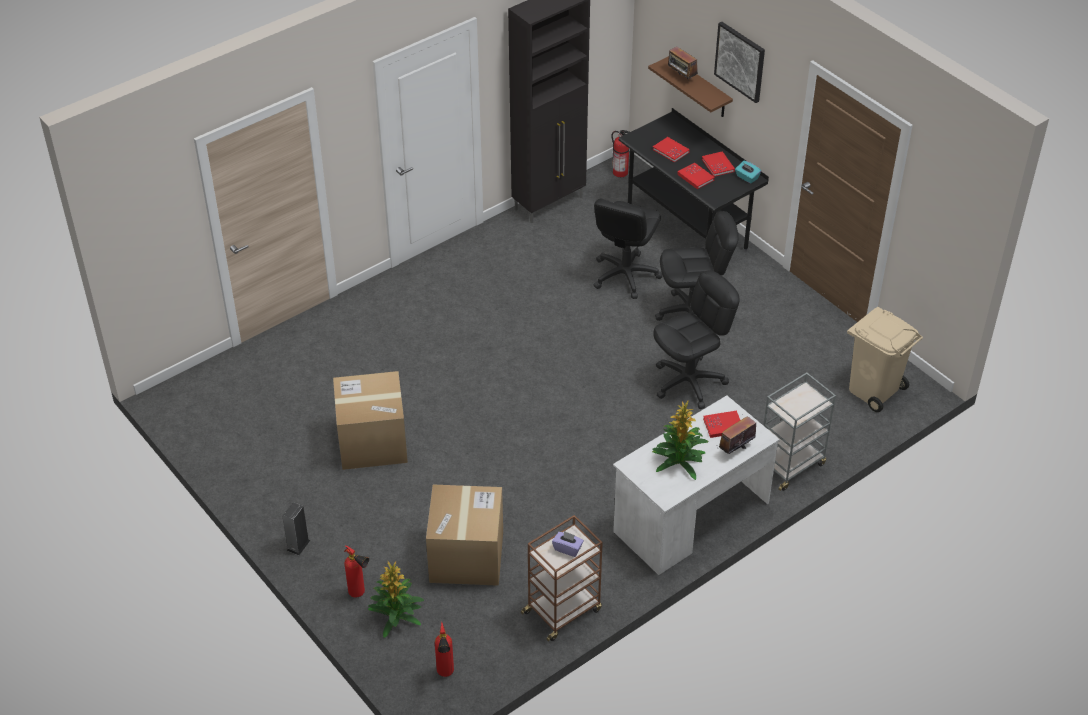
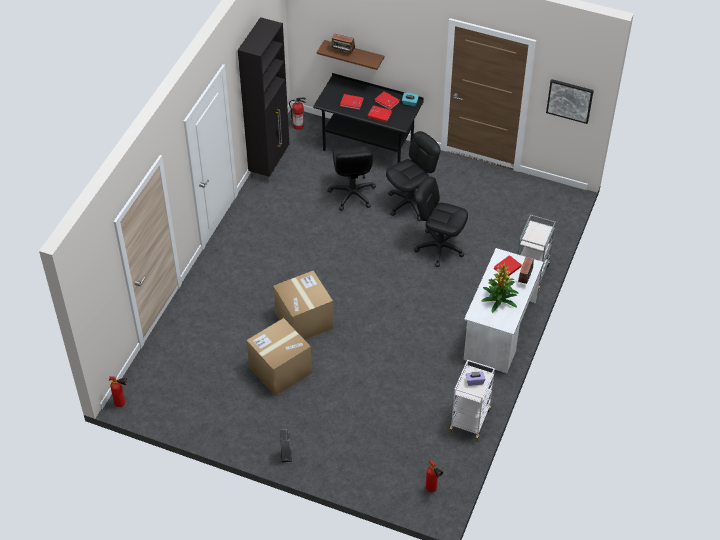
camera: 30 degrees left, 5 degrees up
fire extinguisher [344,545,369,598] -> fire extinguisher moved to [109,376,127,407]
potted plant [368,562,424,638] -> none
cardboard box [426,485,503,586] -> cardboard box moved to [273,270,334,340]
brown cart [521,515,603,642] -> white cart [448,360,495,442]
black office chair [653,270,740,409] -> black office chair turned 90 degrees counterclockwise [414,176,468,267]
picture [714,22,765,103] -> picture moved to [546,79,594,124]
beige trash can [847,307,923,412] -> none

